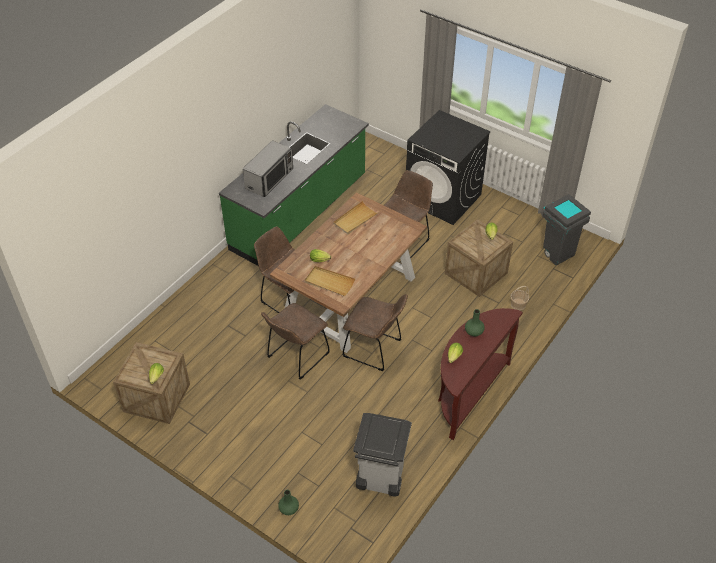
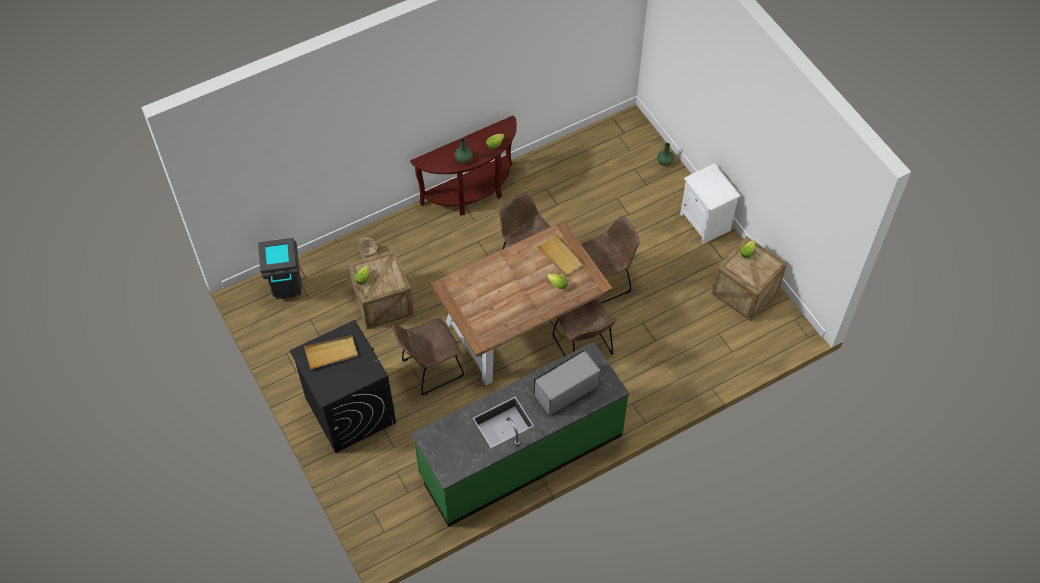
camera: 155 degrees left, 10 degrees up
beige tray [333,201,378,234] -> beige tray moved to [304,335,358,369]
grey trash can [353,413,412,496] -> none
none -> white nightstand [680,163,741,244]

